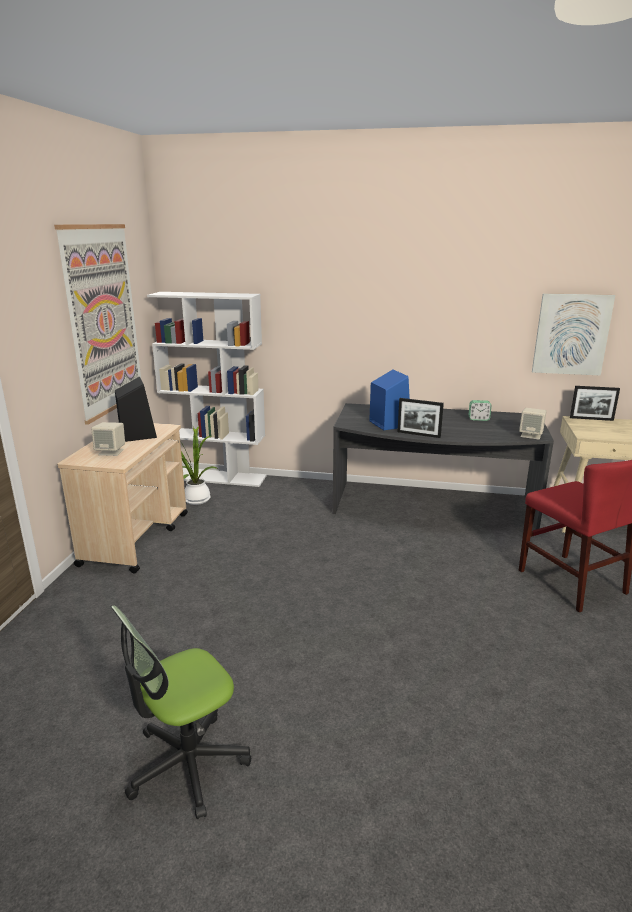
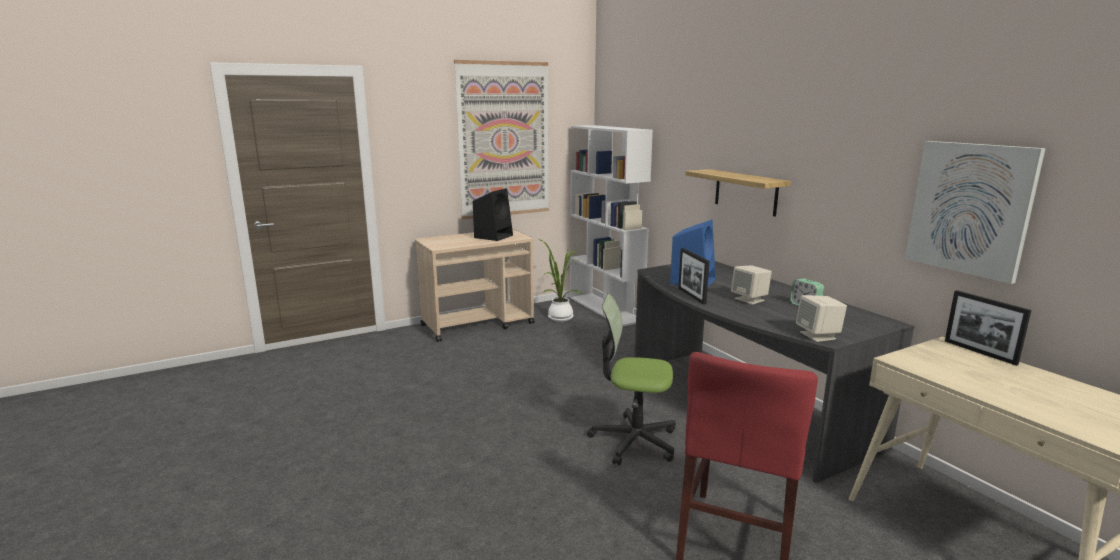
camera: 50 degrees right, 5 degrees down
beige speaker [91,422,125,456] -> beige speaker moved to [731,266,772,305]
office chair [111,605,251,819] -> office chair moved to [587,294,676,466]
none -> shelf [686,169,791,217]

